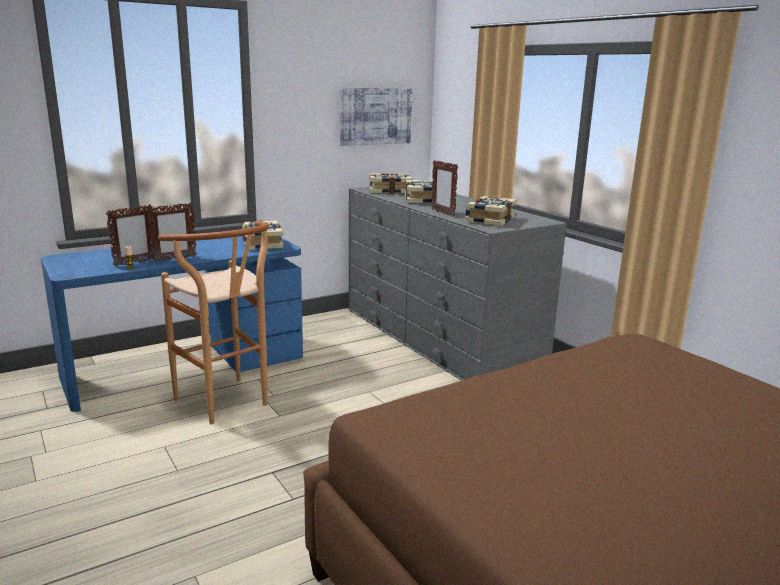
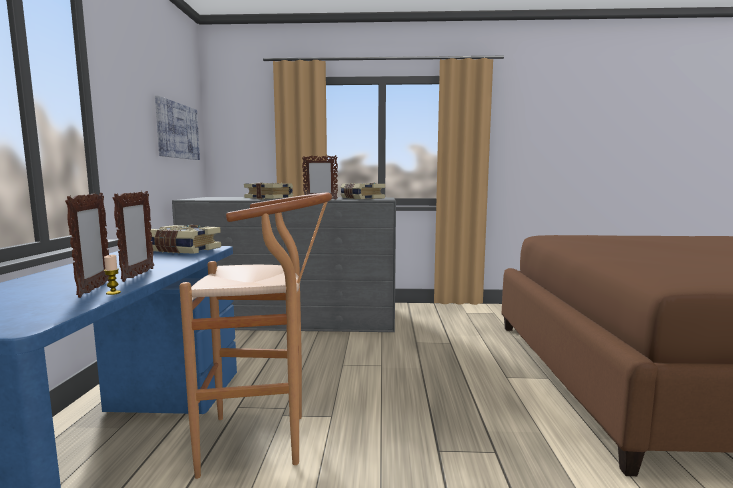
camera: 55 degrees left, 10 degrees down
book [369,173,413,194] -> none

